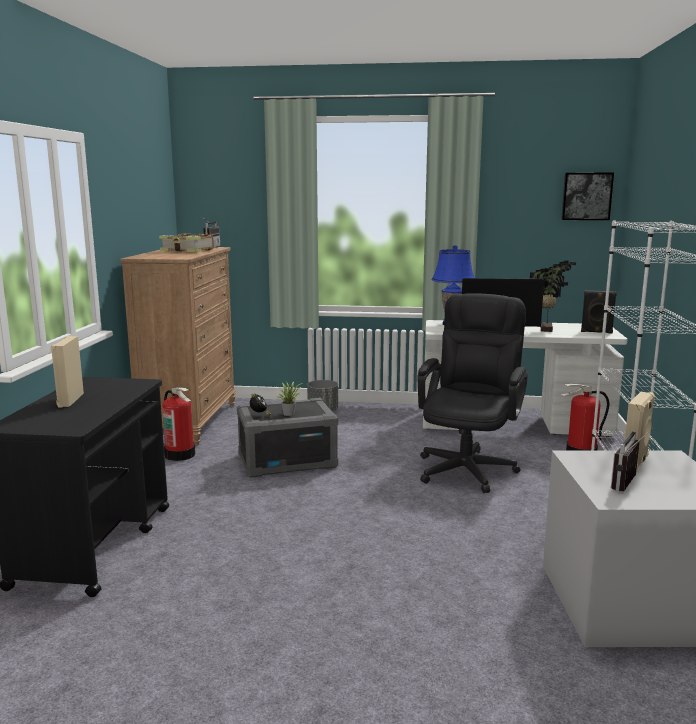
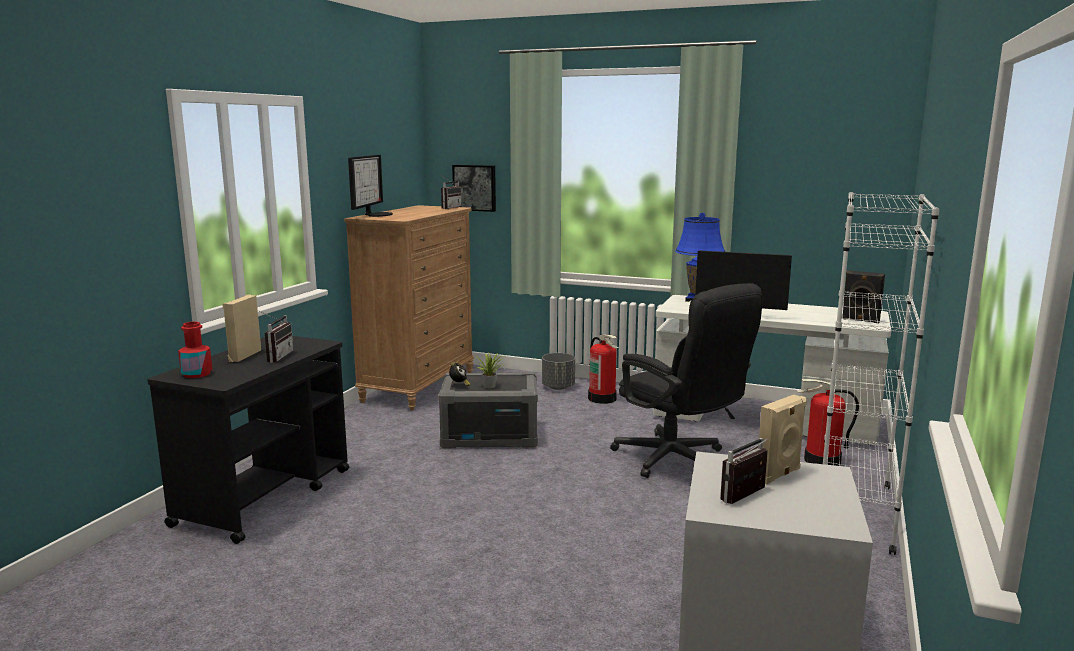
camera: 15 degrees right, 0 degrees up
book [159,233,214,252] -> none
fire extinguisher [162,387,195,461] -> fire extinguisher moved to [588,334,618,404]
black office chair [417,293,528,493] -> black office chair turned 105 degrees clockwise [610,283,763,478]
potted plant [530,260,577,332] -> none
picture [561,173,614,220] -> picture moved to [452,165,496,212]
none -> red bottle [178,322,212,378]
none -> radio [260,311,293,363]
none -> monitor [348,155,393,217]

